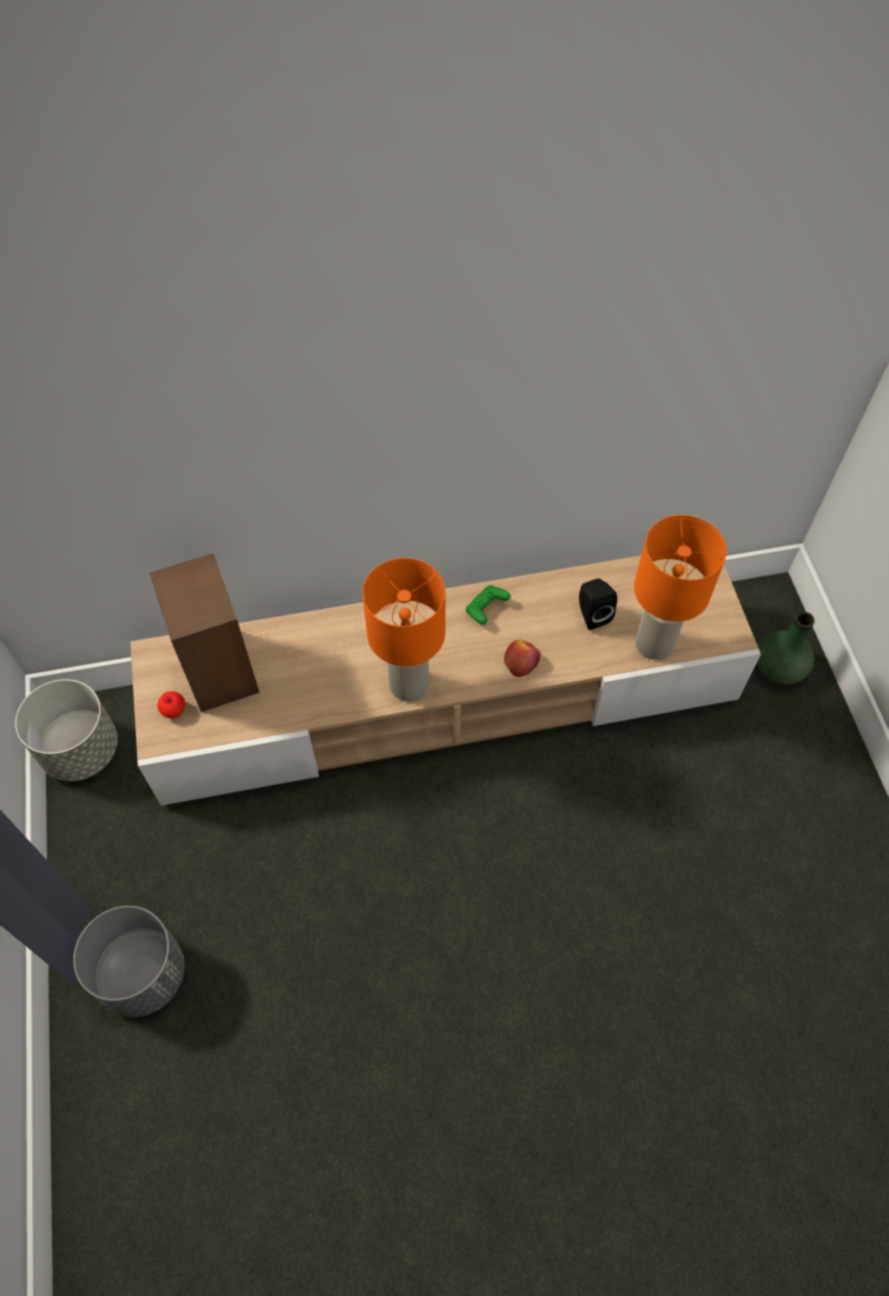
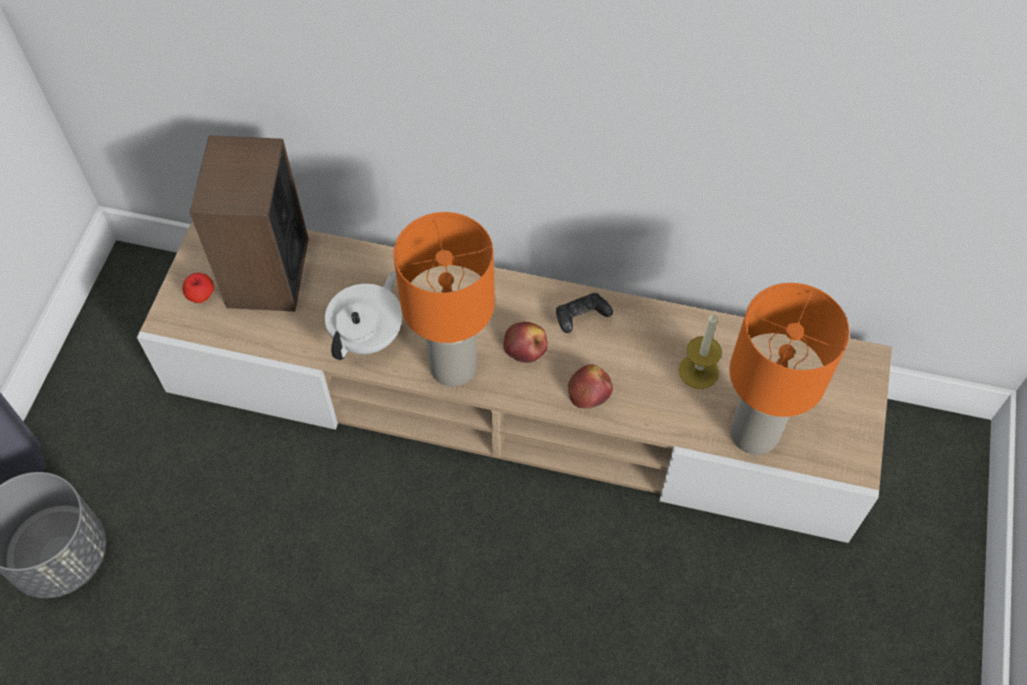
camera: 25 degrees right, 0 degrees up
grey planter [15,679,118,781] -> none
green game controller [466,585,511,624] -> black game controller [556,293,613,333]
black speaker [579,578,617,630] -> candle [678,313,722,389]
green vase [757,611,815,684] -> none
none -> white teapot [325,272,402,360]
none -> apple [504,322,548,363]

